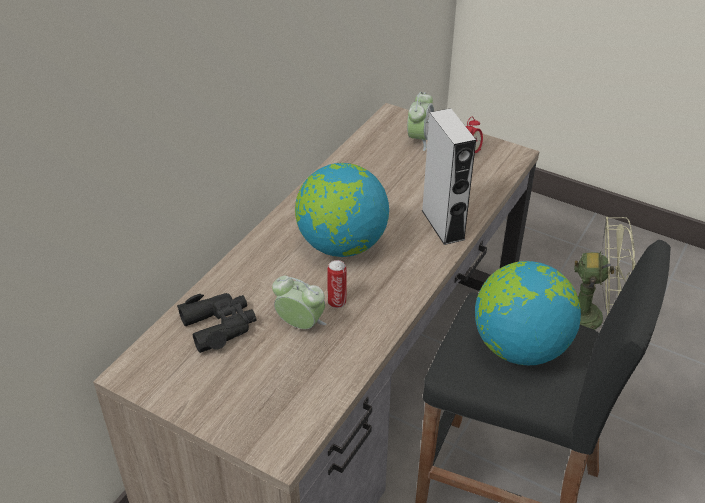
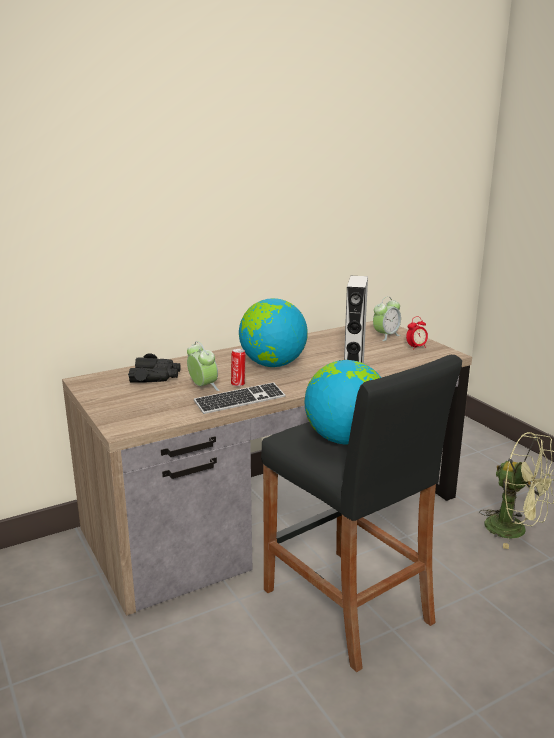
camera: 30 degrees right, 20 degrees down
none -> keyboard [194,382,285,414]

